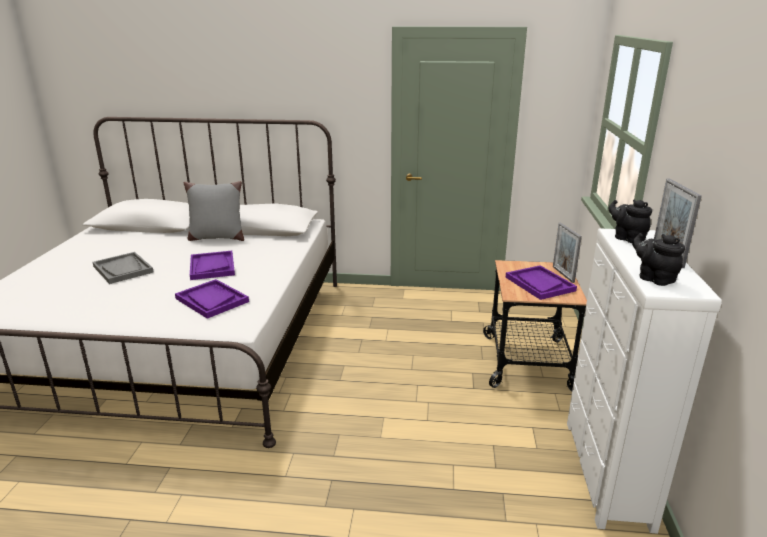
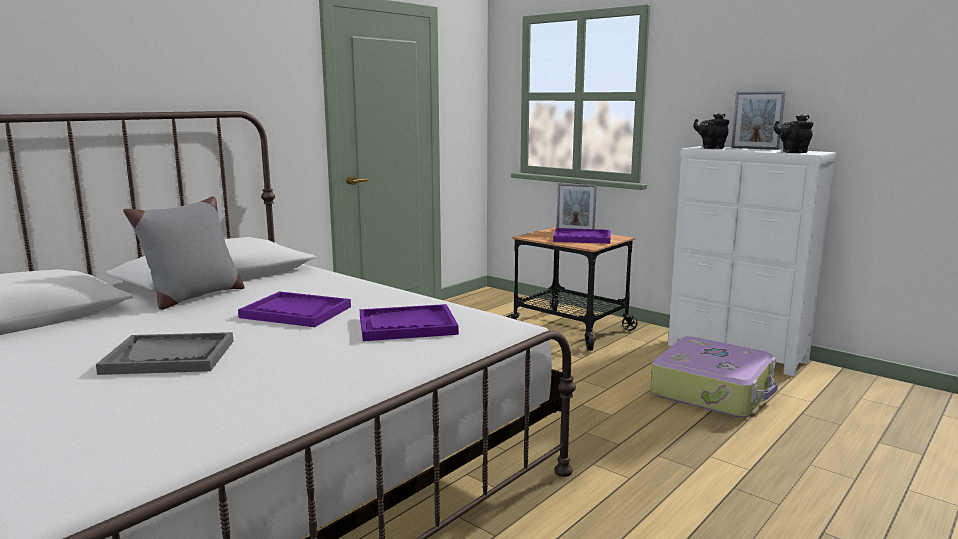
camera: 55 degrees left, 10 degrees down
none -> suitcase [650,336,778,417]

